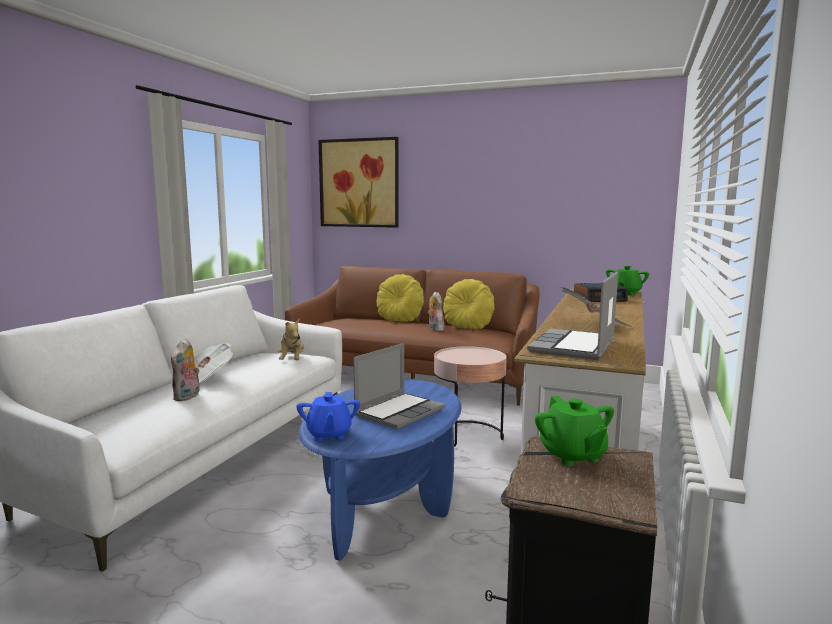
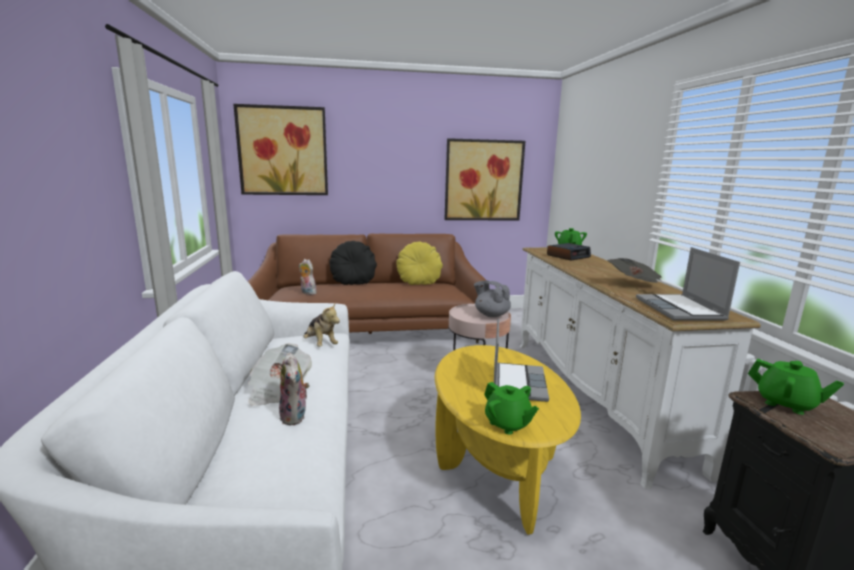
camera: 30 degrees left, 5 degrees up
blue teapot [296,392,360,441] -> green teapot [484,382,539,435]
blue coffee table [299,380,462,561] -> yellow coffee table [435,345,581,535]
yellow pillow [377,274,424,322] -> black pillow [329,241,377,285]
plush toy [428,292,445,331] -> plush toy moved to [299,259,317,295]
none -> picture [444,138,525,220]
none -> grey teapot [474,280,511,317]

